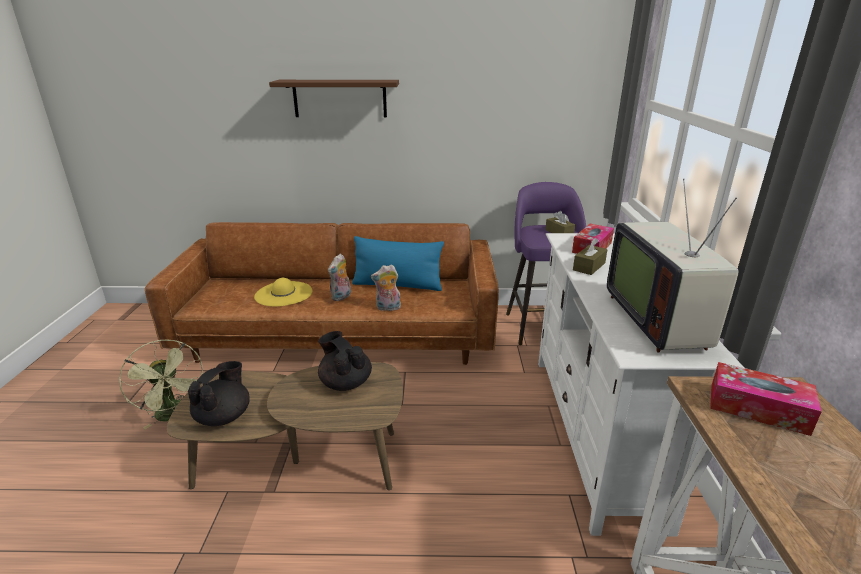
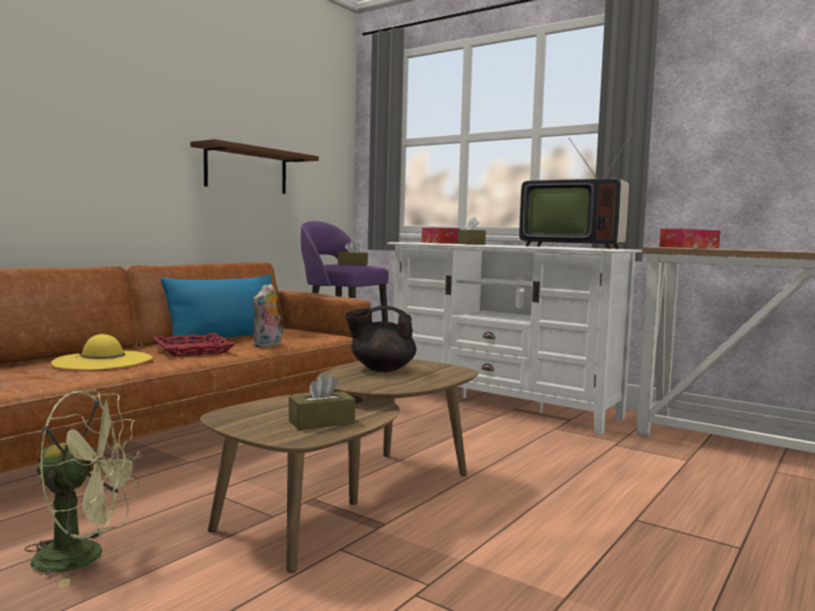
camera: 55 degrees left, 20 degrees down
black teapot [188,361,250,426] -> brown tissue box [289,373,355,430]
brown shelf [269,80,399,117] -> brown shelf moved to [190,139,319,194]
plush toy [328,254,351,301] -> red tray [153,333,235,356]

